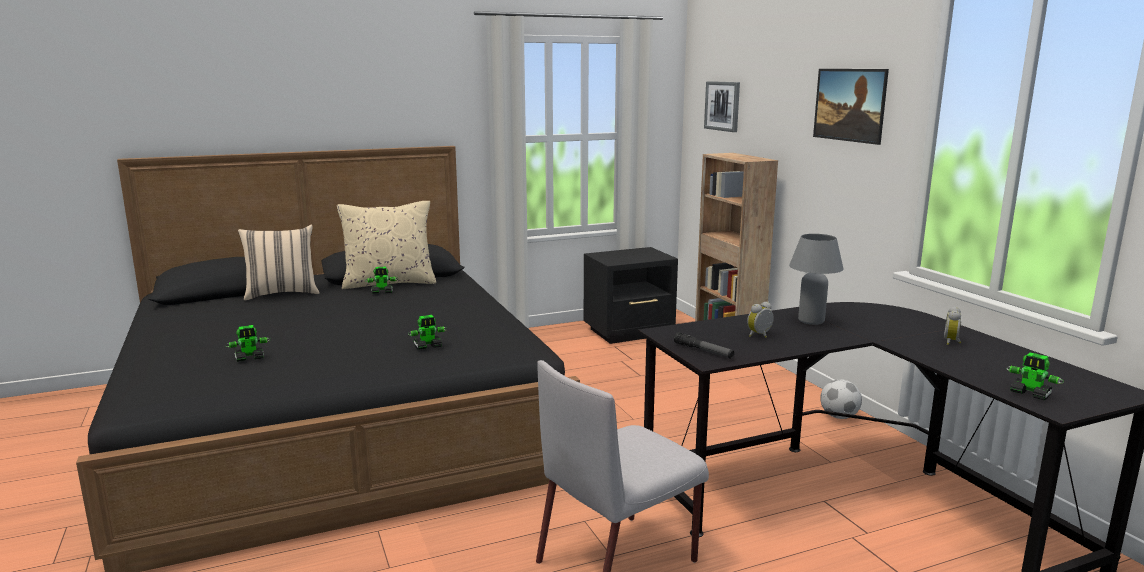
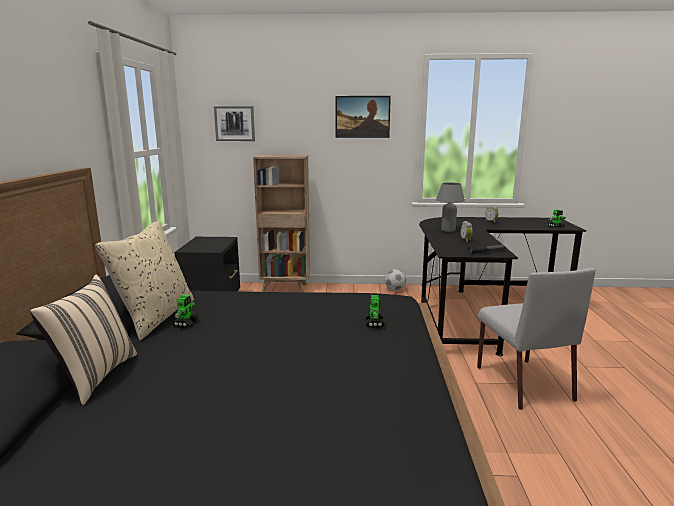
camera: 65 degrees left, 0 degrees up
toy robot [226,325,270,362] -> none

